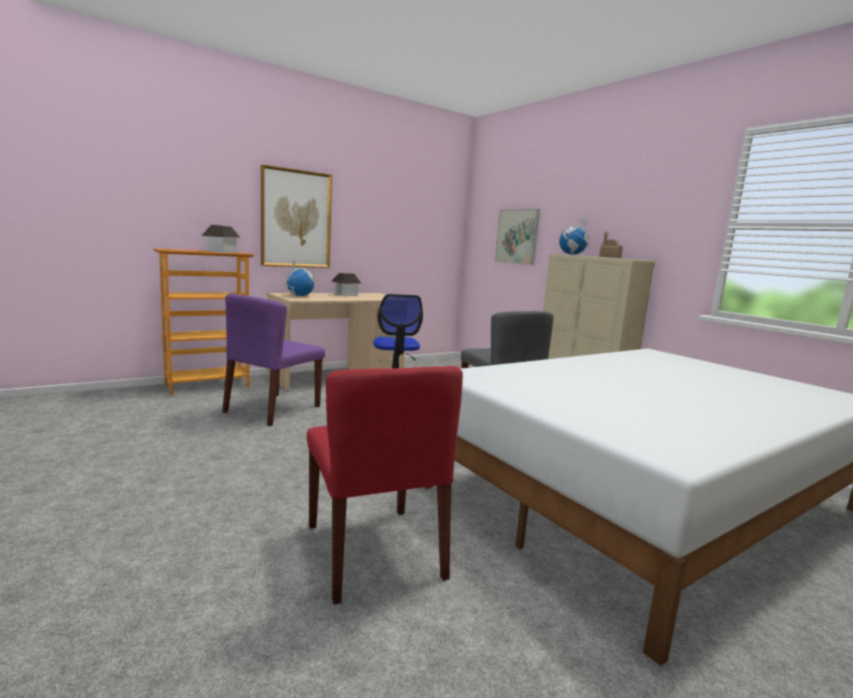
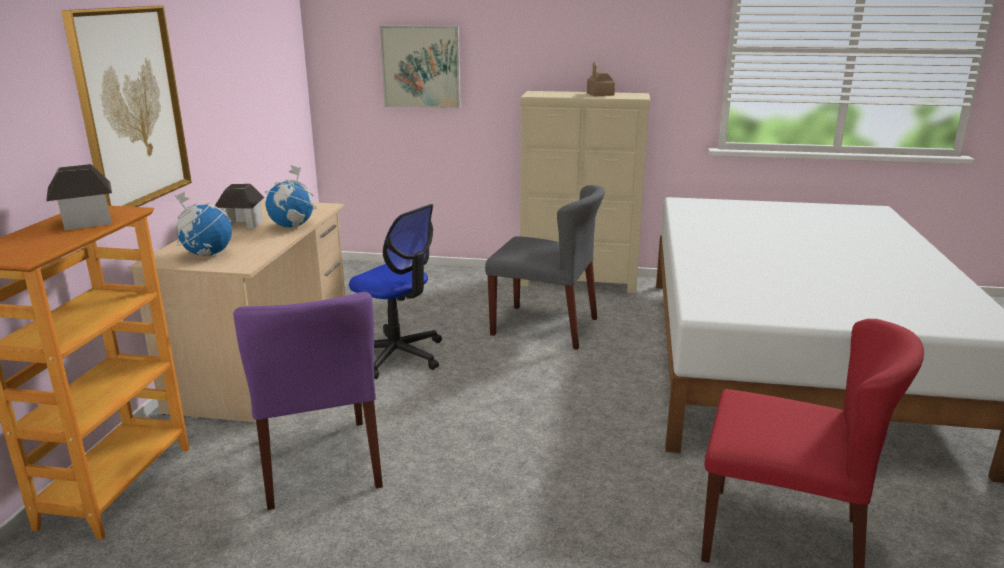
camera: 45 degrees left, 10 degrees up
globe [559,218,589,255] -> globe moved to [265,165,317,228]

